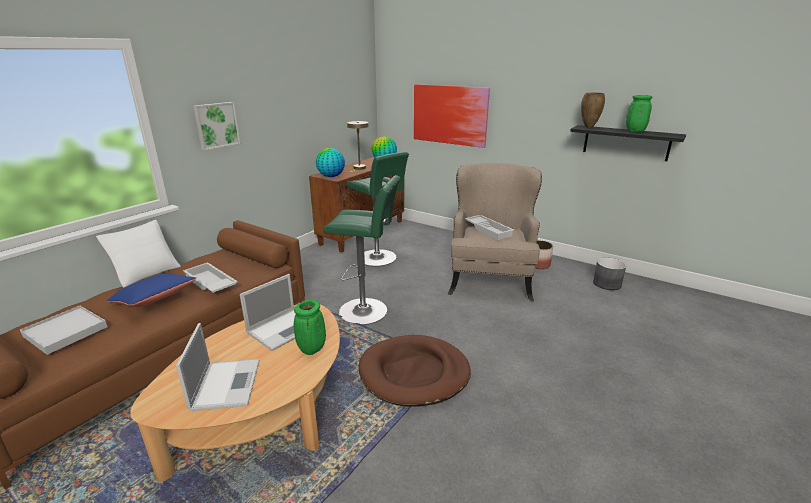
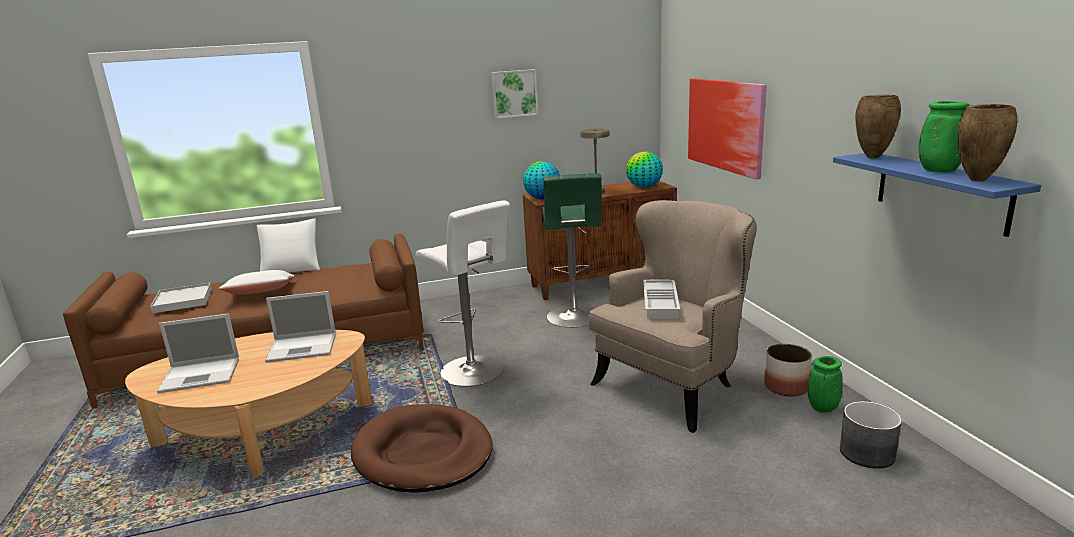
camera: 40 degrees right, 5 degrees down
blue pillow [107,273,196,307] -> white pillow [219,270,295,295]
laptop [176,323,259,411] -> laptop turned 45 degrees clockwise [157,314,239,393]
white tray [183,262,238,293] -> none
picture [193,102,240,150] -> picture moved to [491,69,538,119]
green vase [294,300,326,355] -> green vase moved to [808,356,842,413]
green stool [323,175,401,325] -> white stool [416,200,510,387]
black shelf [570,125,686,161] -> blue shelf [833,153,1041,237]
none -> brown vase [958,104,1017,181]

